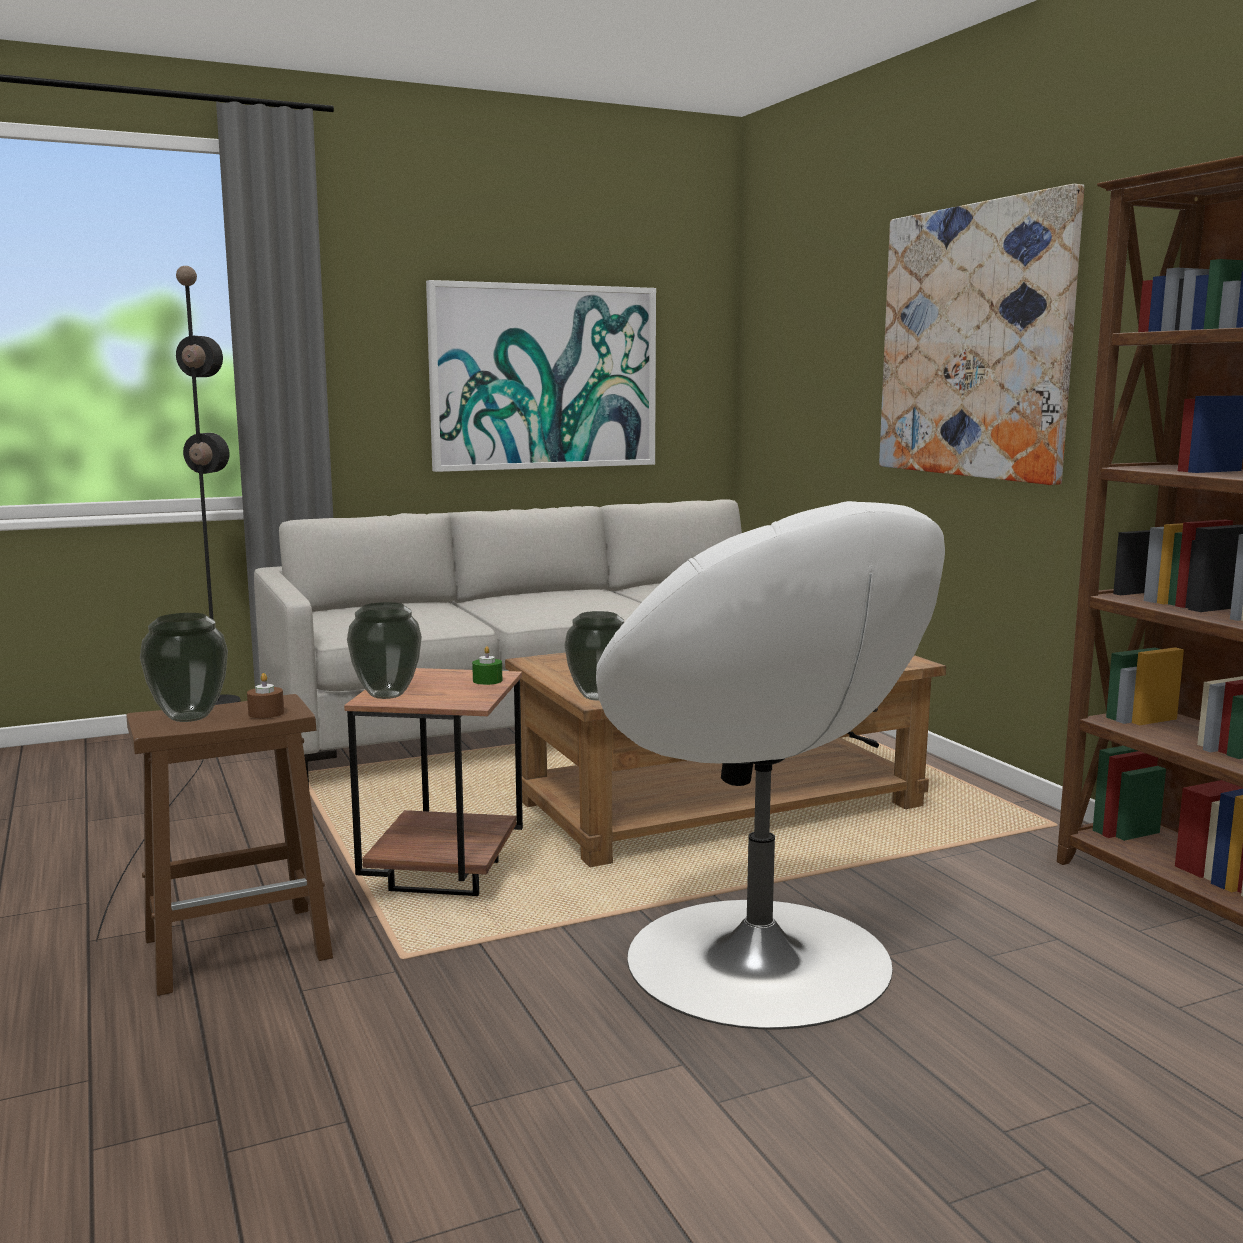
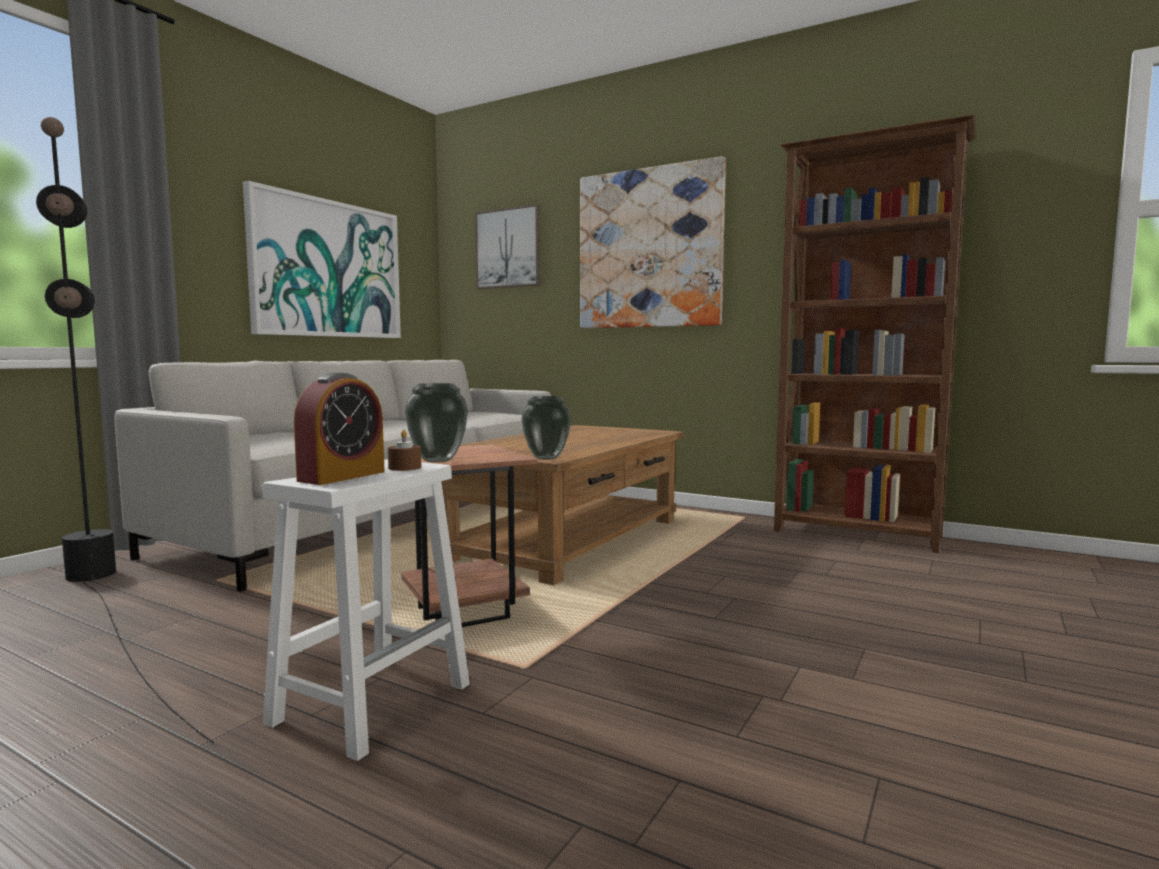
camera: 35 degrees left, 5 degrees down
brown stool [127,694,333,996] -> white stool [263,459,470,761]
vase [140,613,228,722] -> alarm clock [294,373,384,485]
green candle [472,646,502,685] -> none
white armchair [596,501,945,1029] -> none
none -> picture [475,204,541,289]

